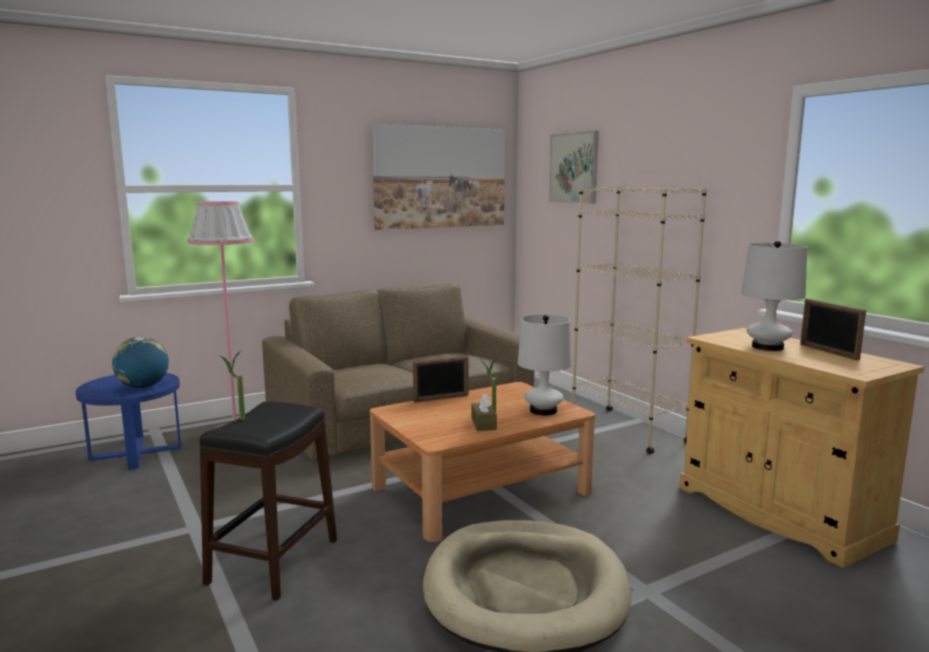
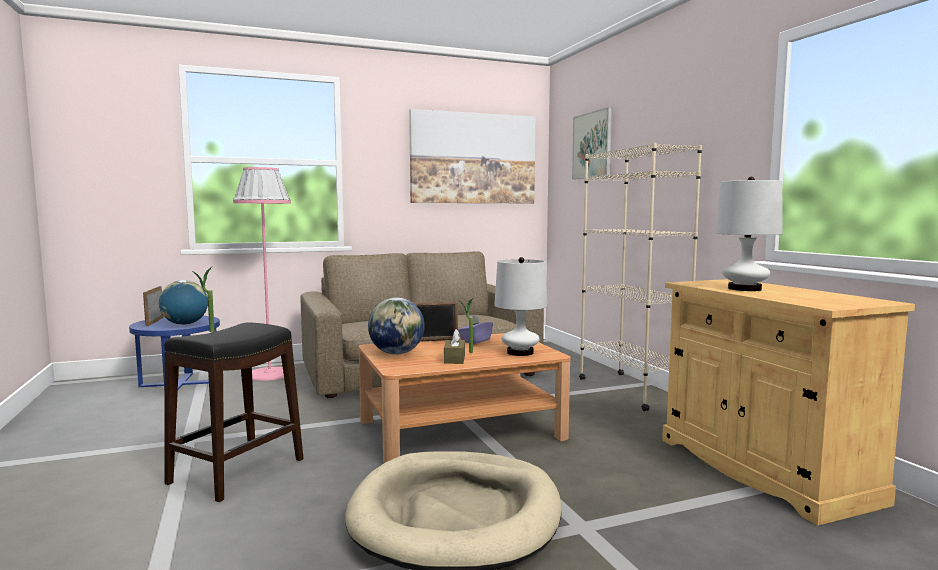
camera: 10 degrees right, 5 degrees down
picture frame [800,299,866,360] -> picture frame moved to [143,286,163,326]
none -> globe [368,298,425,355]
none -> purple tissue box [458,315,493,344]

